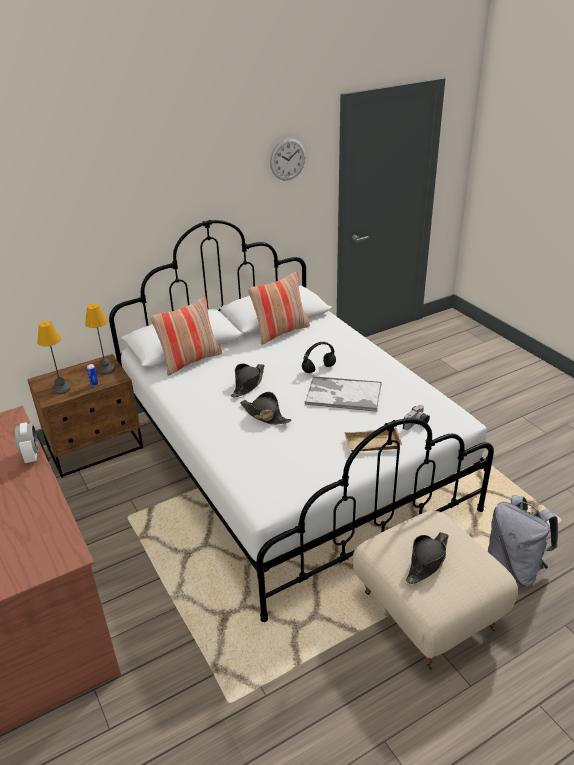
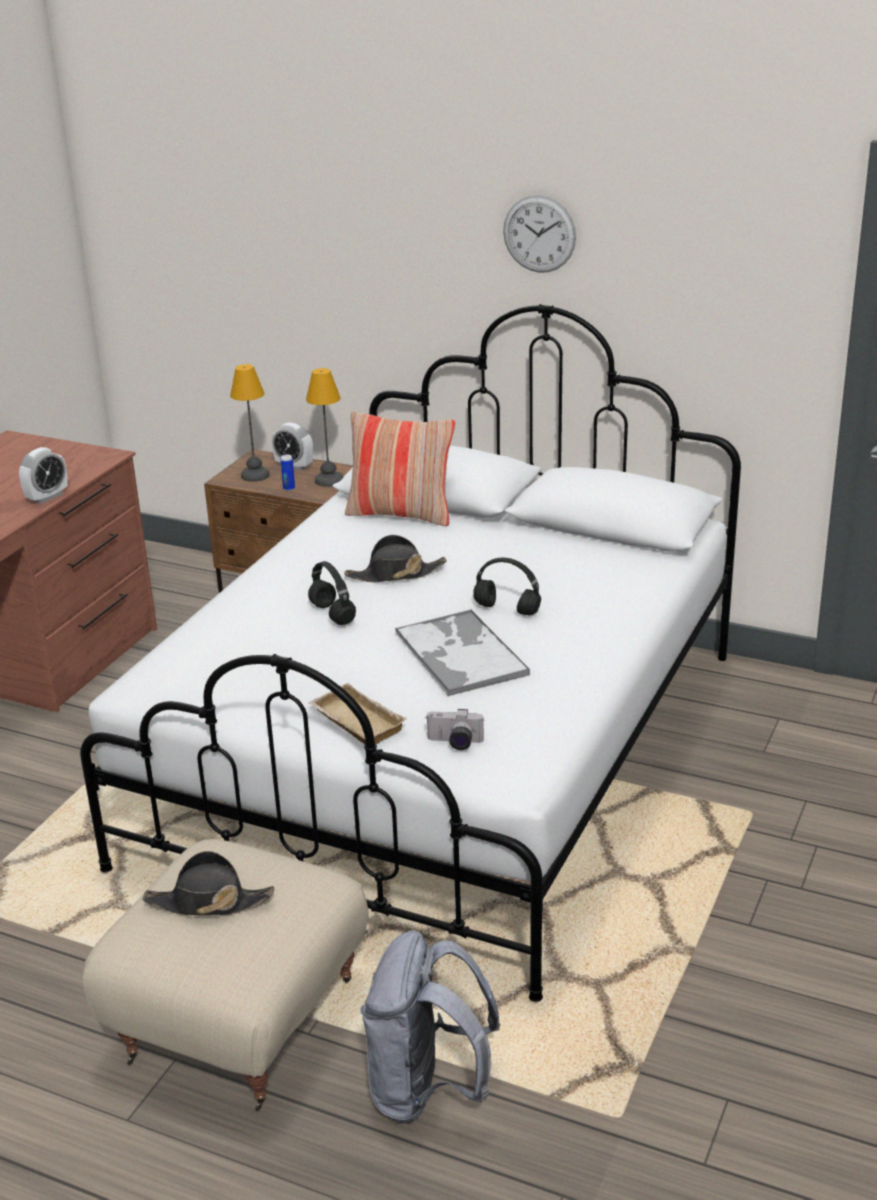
camera: 55 degrees right, 5 degrees down
black hat [240,392,291,425] -> black headphones [308,561,356,625]
pillow [248,272,310,345] -> none
wall clock [270,138,306,180] -> wall clock moved to [503,195,576,273]
none -> alarm clock [272,422,313,471]

